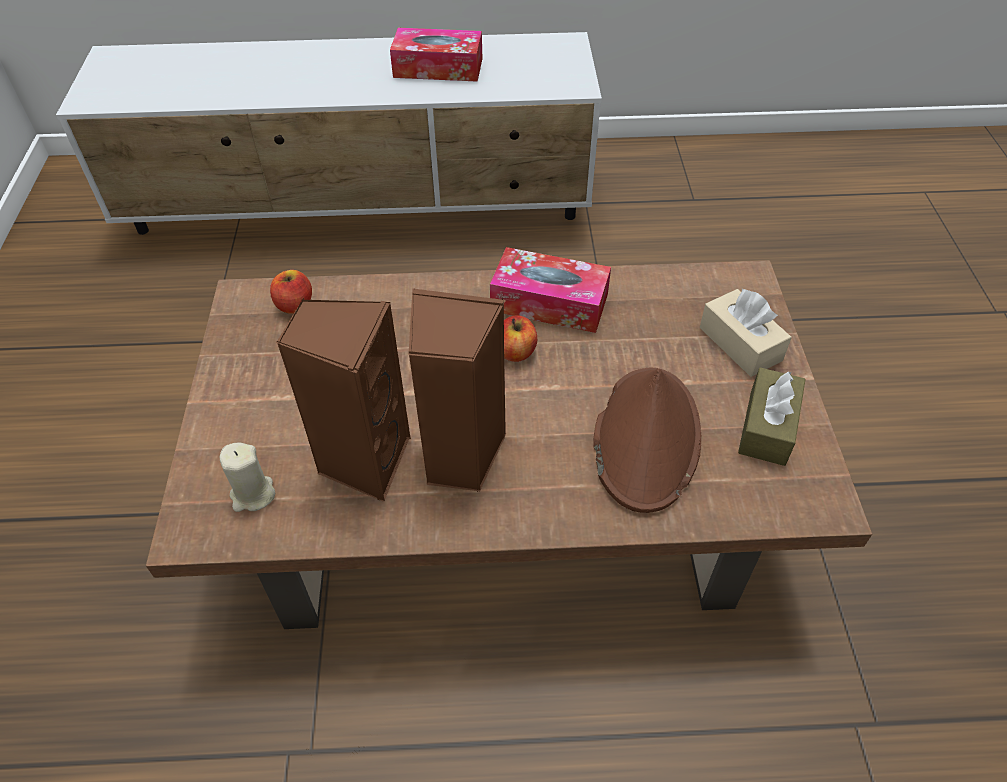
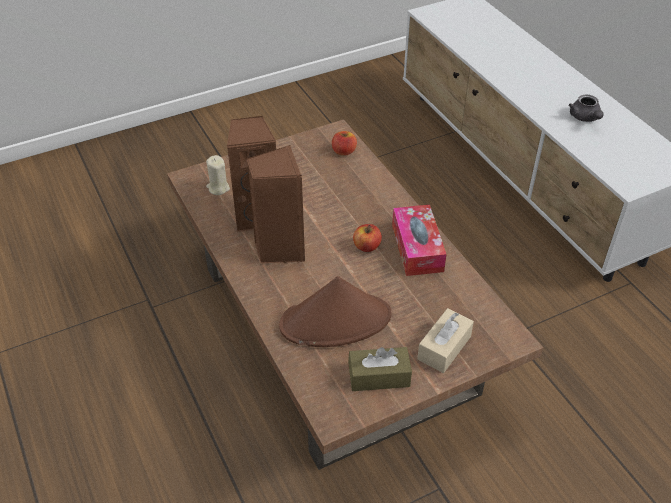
camera: 65 degrees right, 5 degrees down
tissue box [390,28,483,82] -> grey teapot [569,95,604,122]

